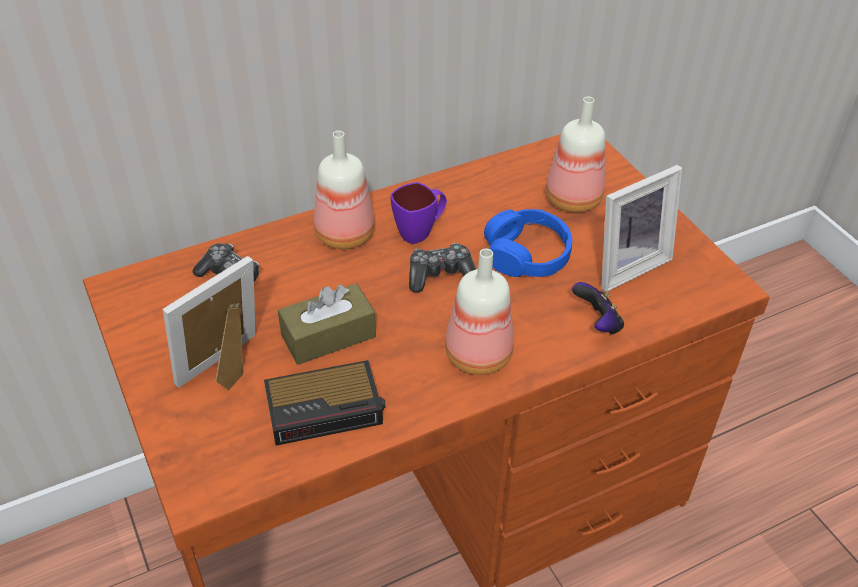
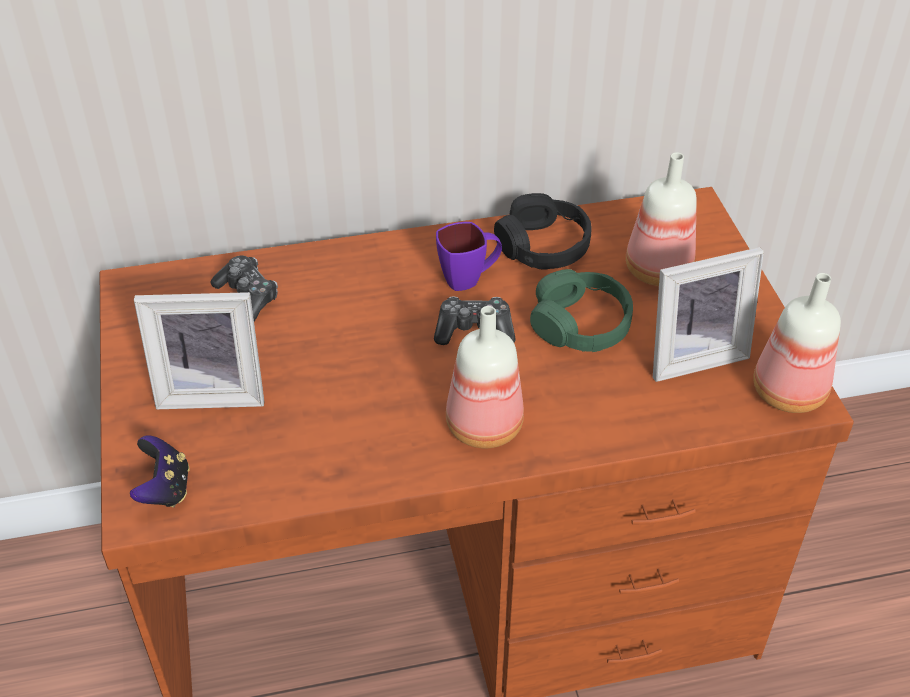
camera: 15 degrees right, 0 degrees up
picture frame [163,256,256,390] -> picture frame turned 150 degrees counterclockwise [134,292,264,409]
alarm clock [264,360,386,446] -> none
brown tissue box [278,283,376,365] -> none
bottle [314,131,375,249] -> bottle moved to [753,273,841,413]
blue headphones [484,209,572,277] -> green headphones [530,269,633,352]
game controller [572,282,624,334] -> game controller moved to [130,435,190,507]
none -> black headphones [494,193,591,269]

